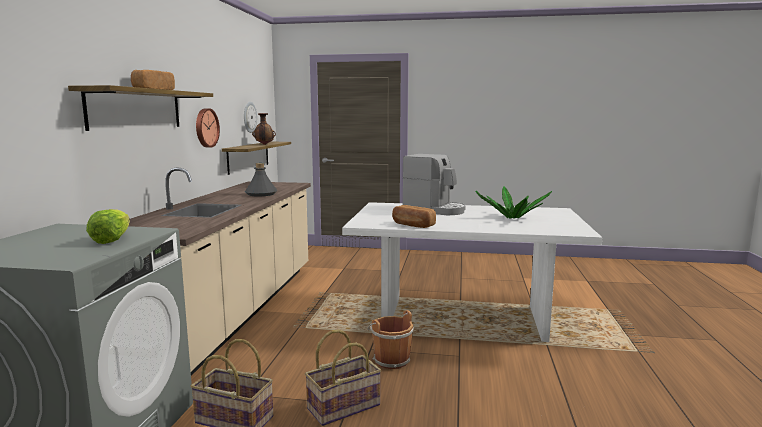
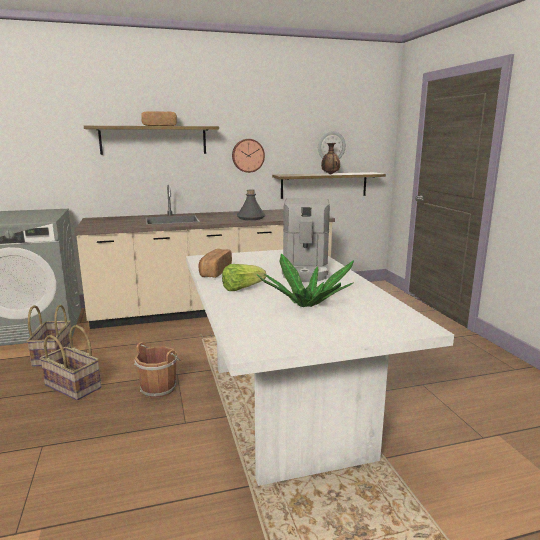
camera: 65 degrees right, 5 degrees up
lettuce [86,209,130,244] -> lettuce moved to [222,264,266,291]

